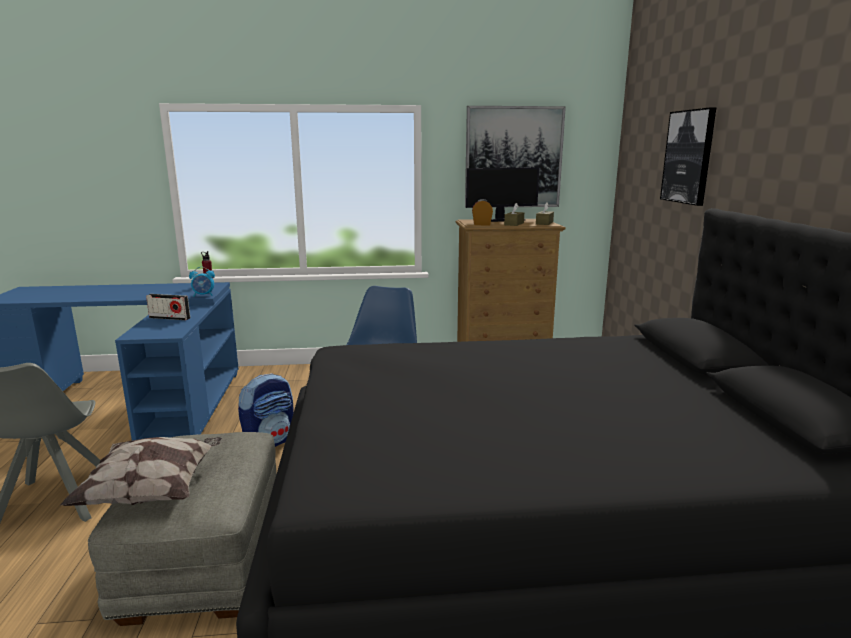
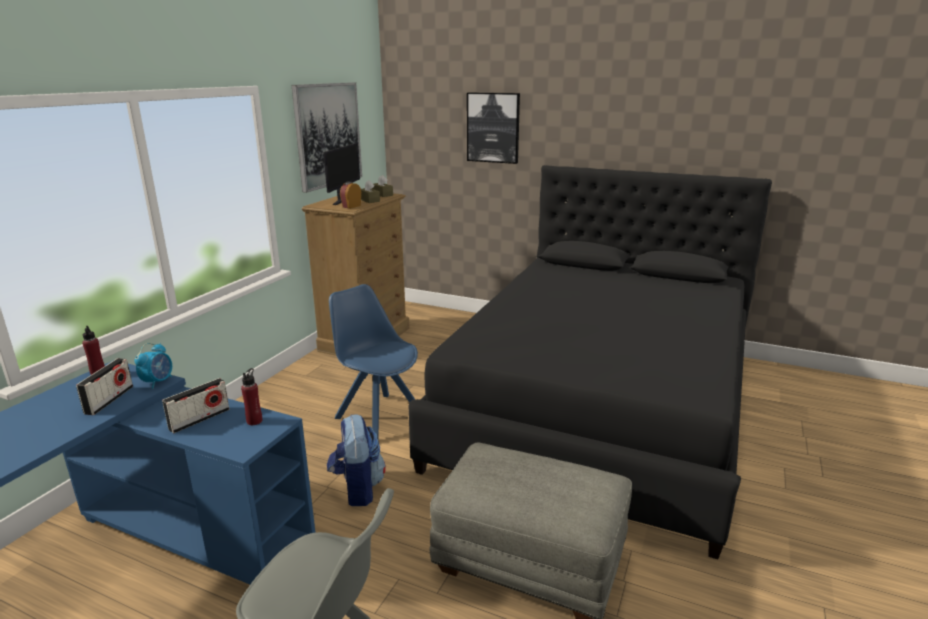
camera: 60 degrees left, 5 degrees up
pillow [60,437,222,506] -> none
none -> radio [76,358,133,415]
none -> red bottle [241,368,262,425]

